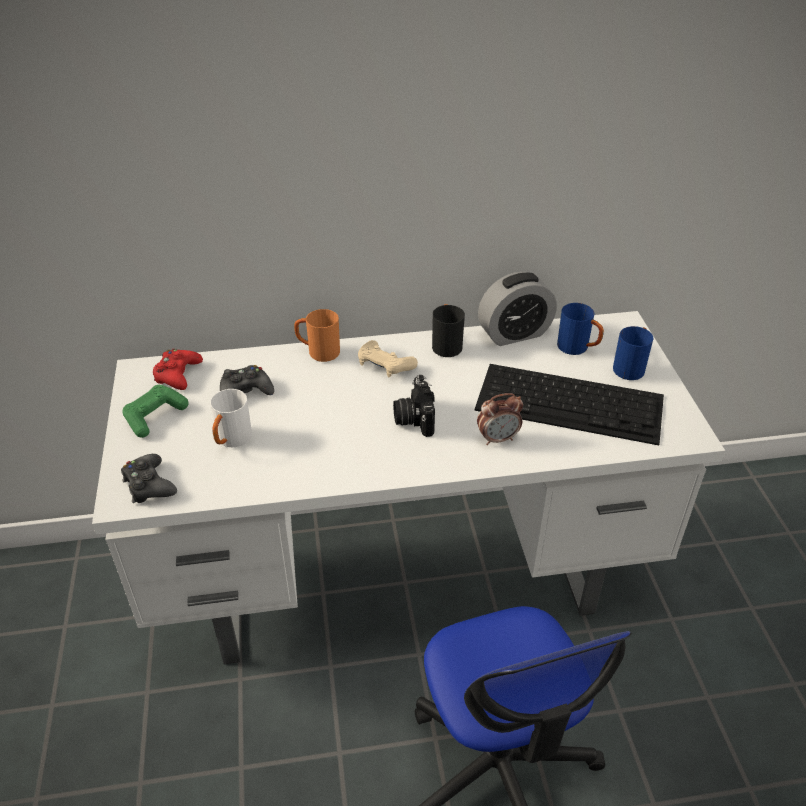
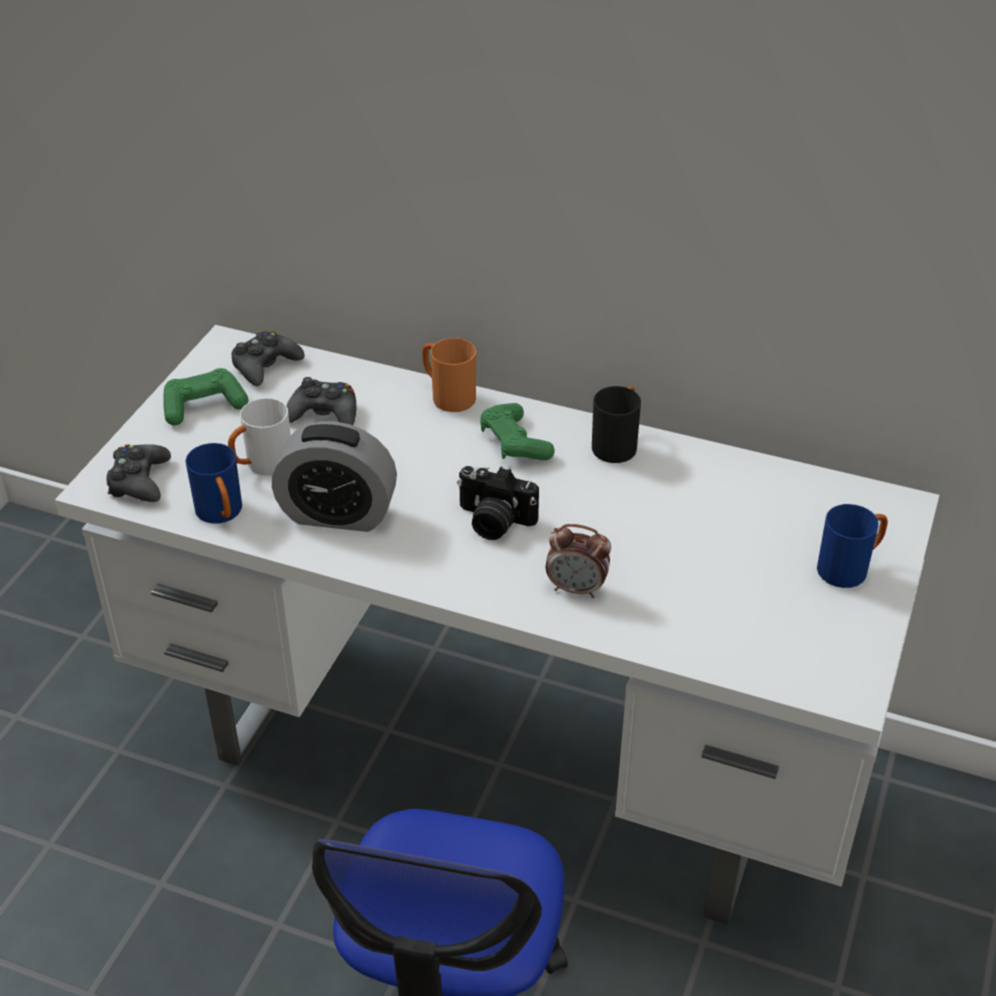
camera: 30 degrees right, 0 degrees up
red game controller [153,349,203,390] -> black game controller [231,330,304,386]
beige game controller [358,340,418,377] -> green game controller [480,403,555,460]
camera [393,375,435,437] -> camera turned 90 degrees counterclockwise [457,466,539,540]
keyboard [474,364,664,445] -> none
alarm clock [478,272,557,346] -> alarm clock moved to [272,421,397,532]
blue mug [557,303,604,355] -> blue mug moved to [186,443,242,523]

